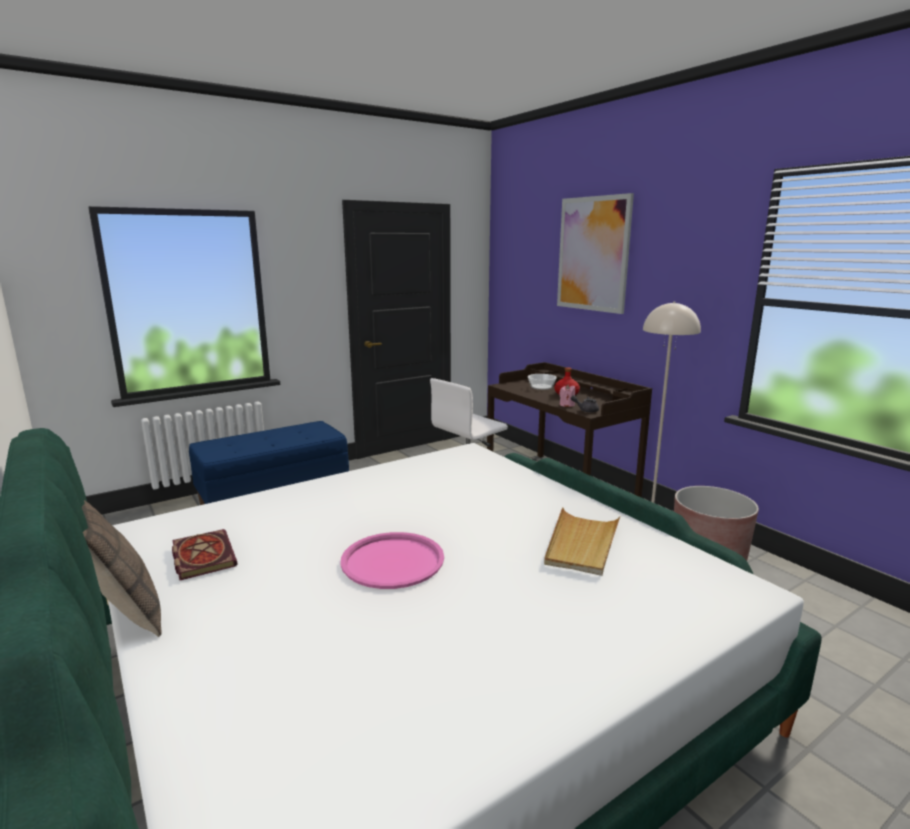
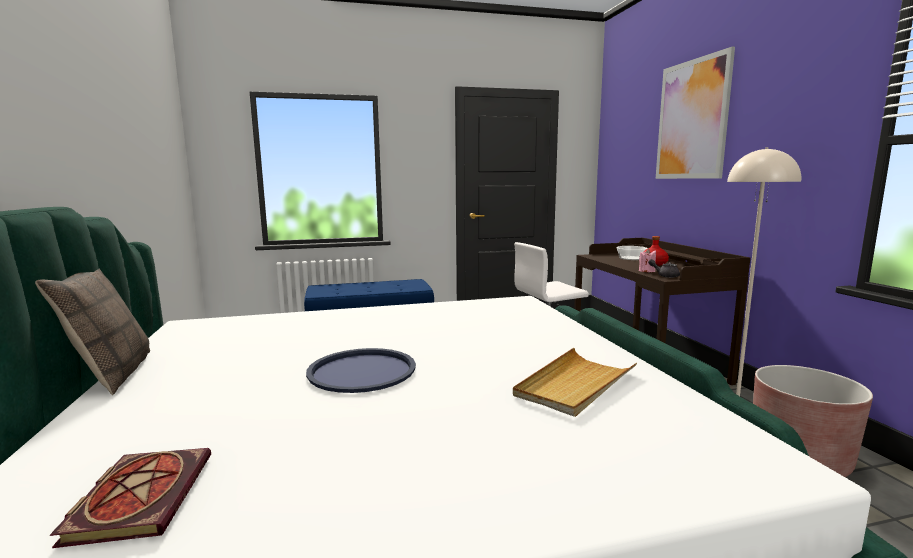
camera: 20 degrees right, 5 degrees down
book [172,529,238,580] -> book moved to [50,448,211,548]
pink tray [340,532,444,589] -> blue tray [306,348,416,393]

